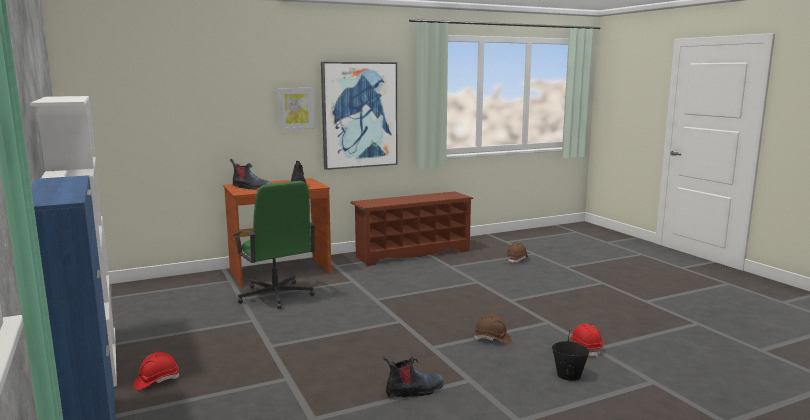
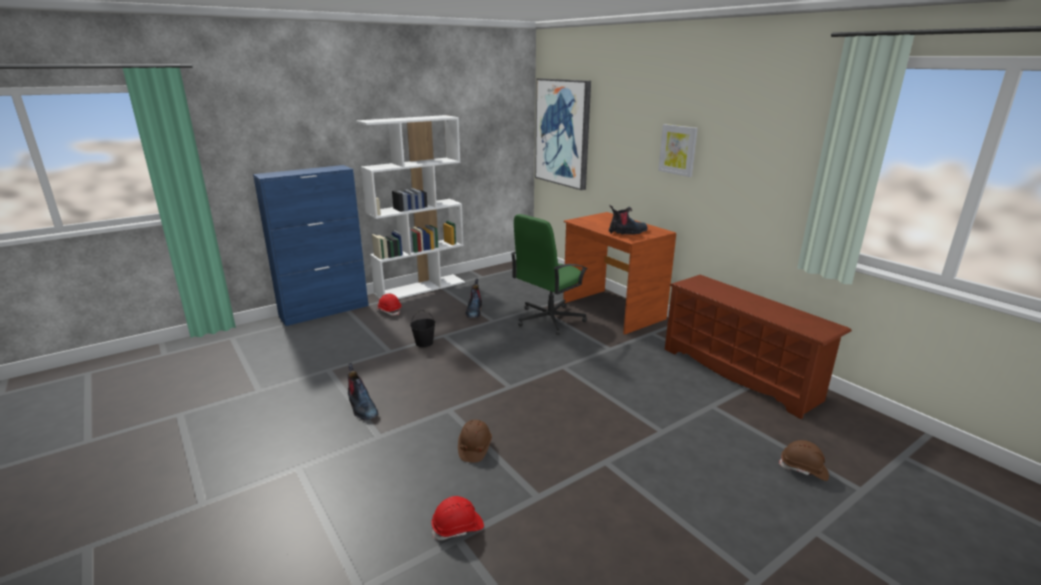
camera: 80 degrees right, 10 degrees up
boot [230,159,271,190] -> boot moved to [465,279,482,318]
picture [321,62,397,170] -> picture moved to [535,78,591,190]
black bucket [552,331,590,381] -> black bucket moved to [410,310,435,347]

